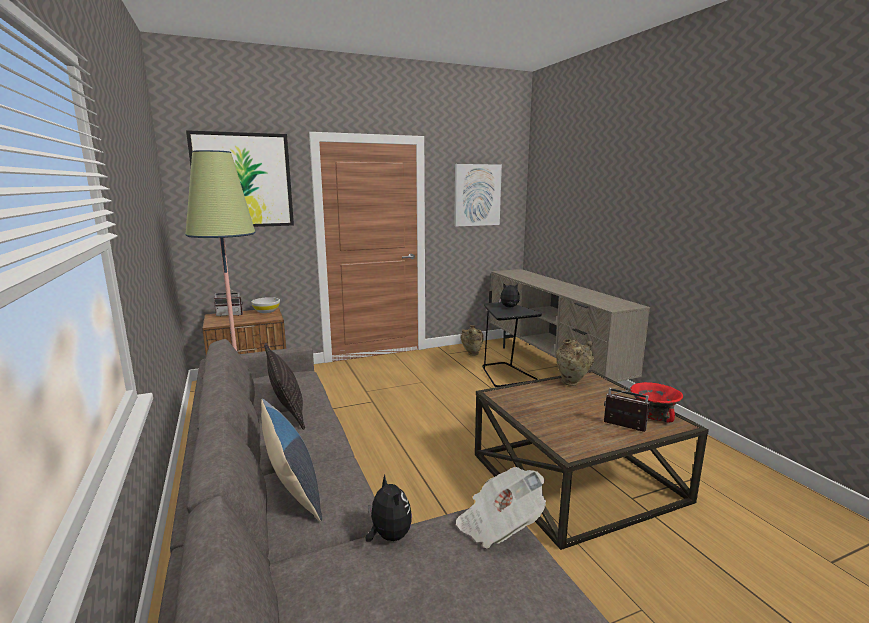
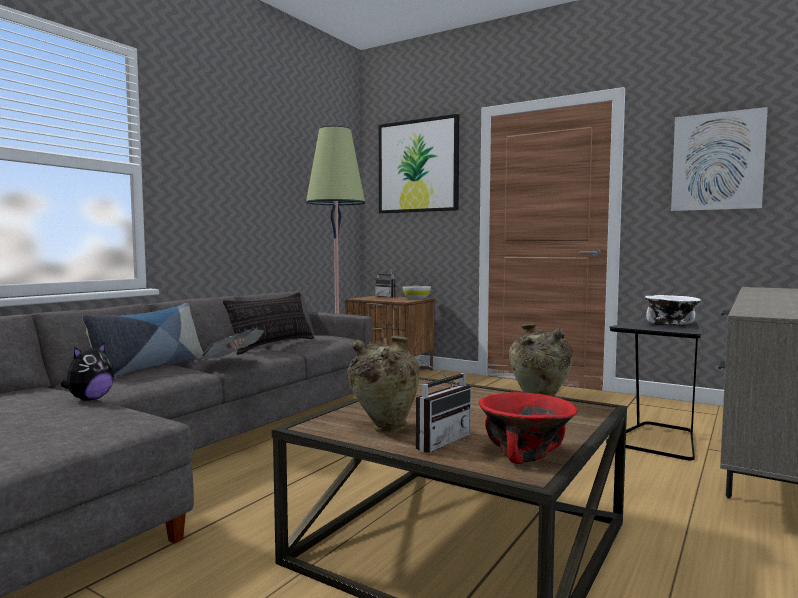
camera: 55 degrees right, 10 degrees down
newspaper [456,467,546,549] -> newspaper moved to [200,328,264,359]
beige vase [461,325,484,356] -> beige vase moved to [347,335,420,433]
plush toy [499,283,520,307] -> white bowl [645,295,701,325]
radio [604,388,650,432] -> radio turned 45 degrees clockwise [416,359,471,453]

